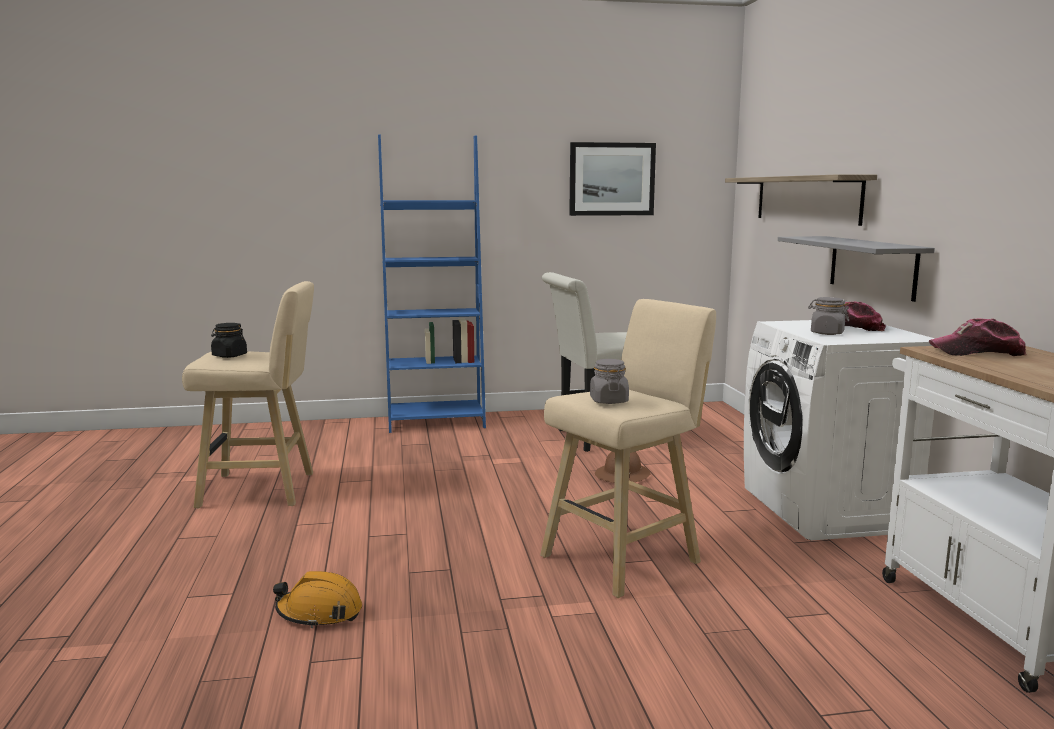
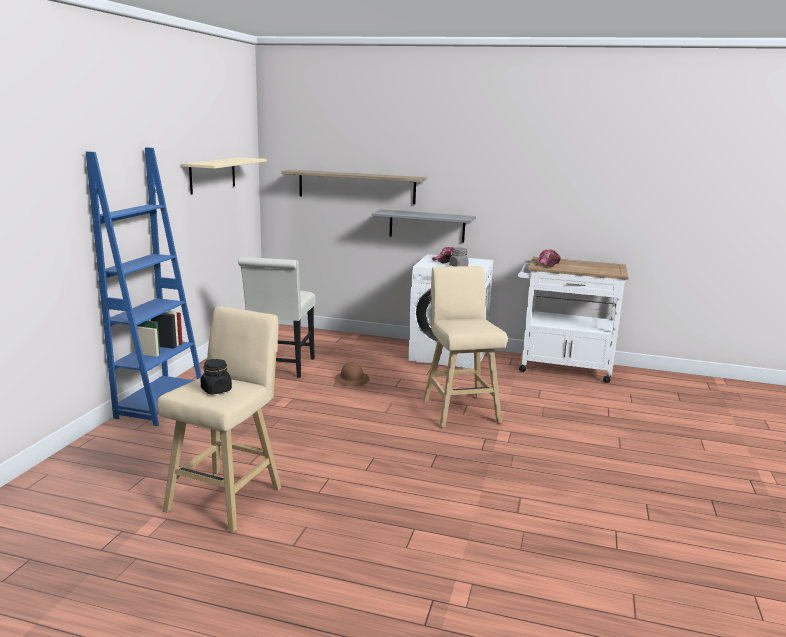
camera: 65 degrees left, 5 degrees up
orange hard hat [273,571,362,628] -> none
picture [569,142,656,216] -> beige shelf [182,157,267,195]
grey jar [590,359,629,404] -> none

